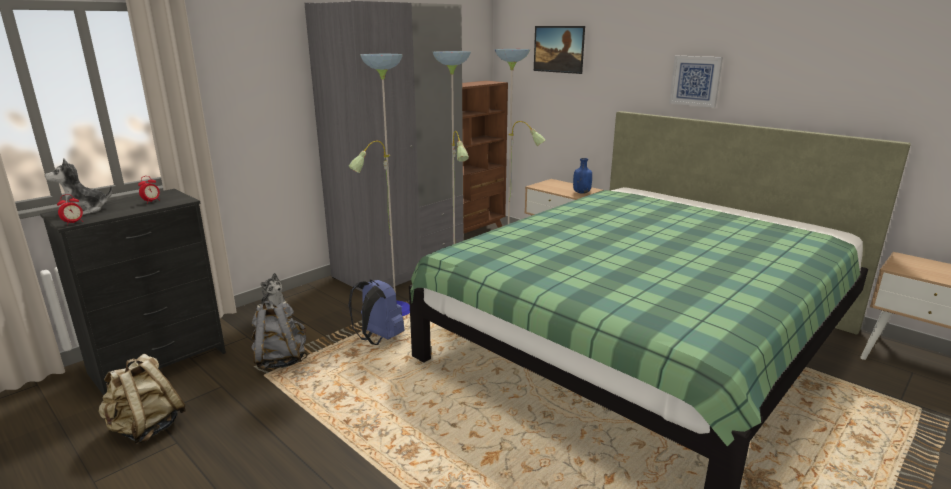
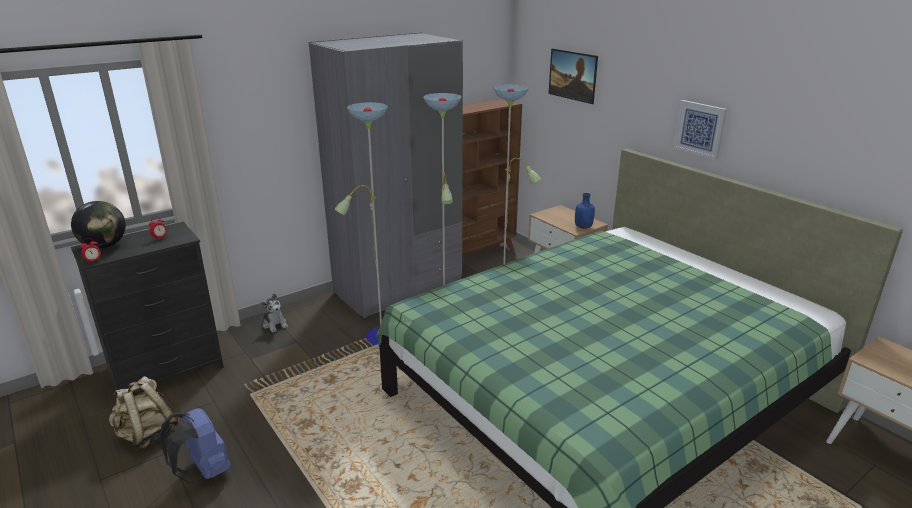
camera: 10 degrees right, 5 degrees up
plush toy [45,158,113,215] -> globe [71,201,126,249]
grey backpack [251,301,307,369] -> none
blue backpack [349,279,405,345] -> blue backpack moved to [159,408,231,483]

